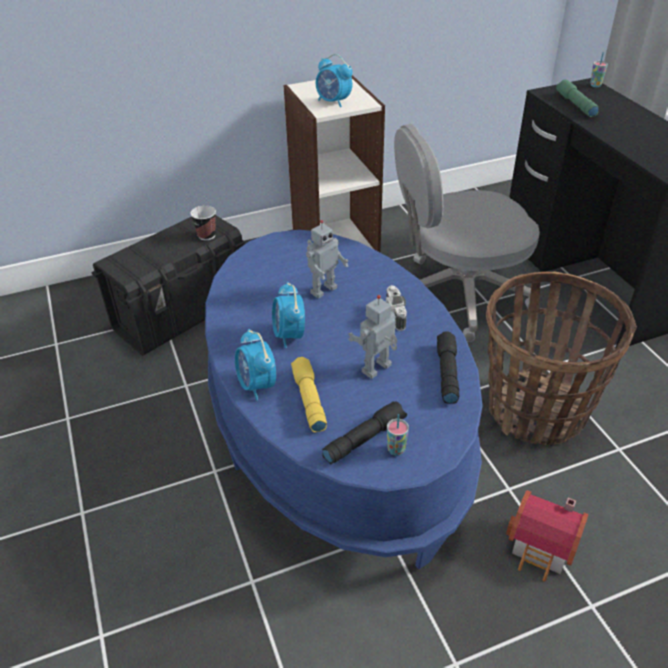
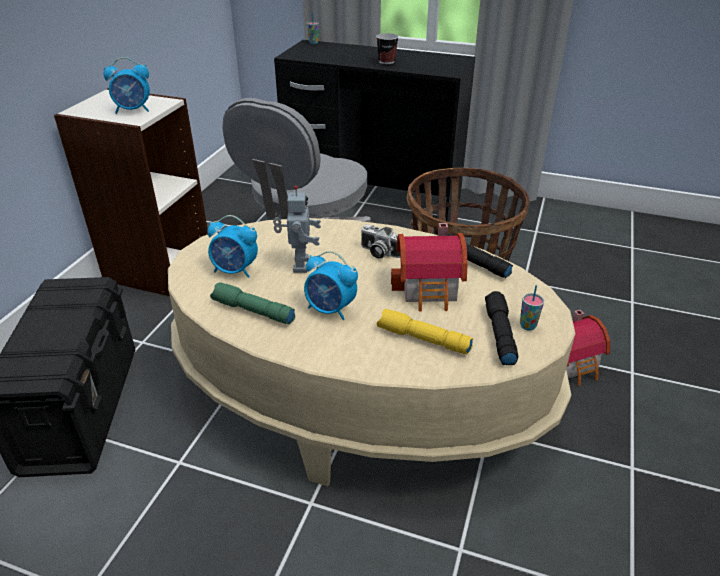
camera: 50 degrees left, 5 degrees down
cup [190,205,216,241] -> cup moved to [376,33,399,64]
blue coffee table [205,230,483,569] -> beige coffee table [168,218,575,486]
alarm clock [235,329,276,400] -> alarm clock moved to [207,215,258,278]
toy robot [349,295,397,379] -> toy house [391,223,468,312]
green flashlight [556,79,599,117] -> green flashlight moved to [210,282,295,325]

